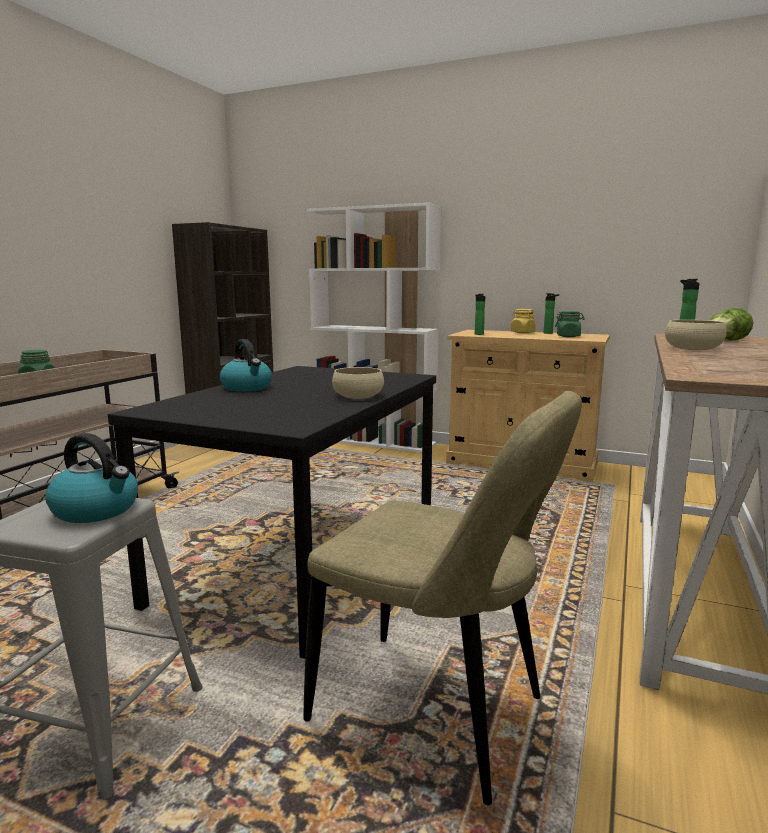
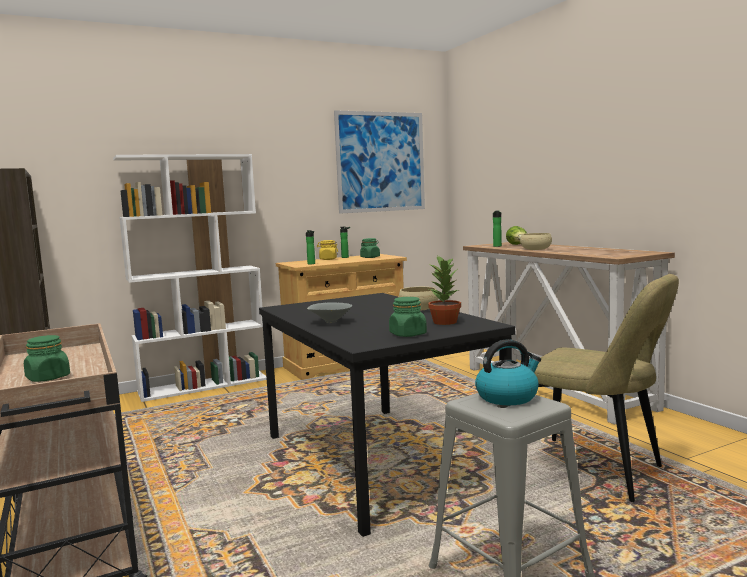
camera: 50 degrees left, 5 degrees down
kettle [220,339,272,391] -> grey bowl [307,302,352,323]
beige chair [303,391,582,805] -> beige chair turned 60 degrees clockwise [534,274,679,502]
none -> picture [334,110,425,214]
none -> green jar [389,297,427,337]
none -> potted plant [428,255,461,325]

